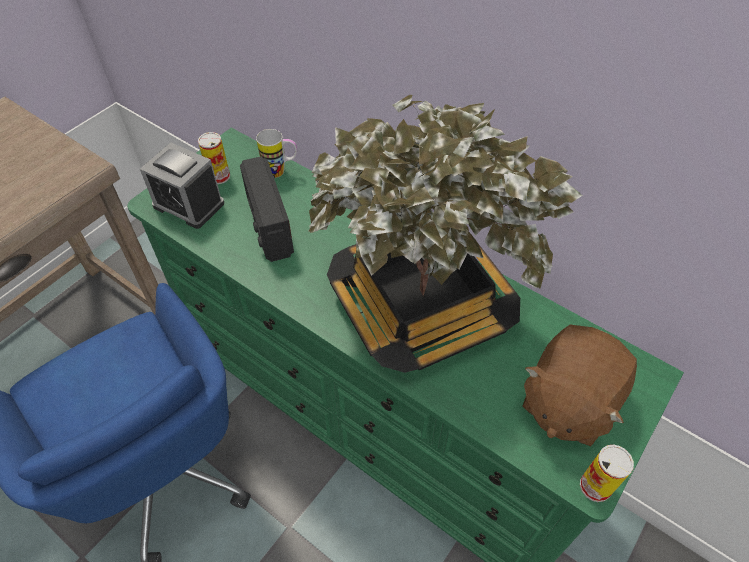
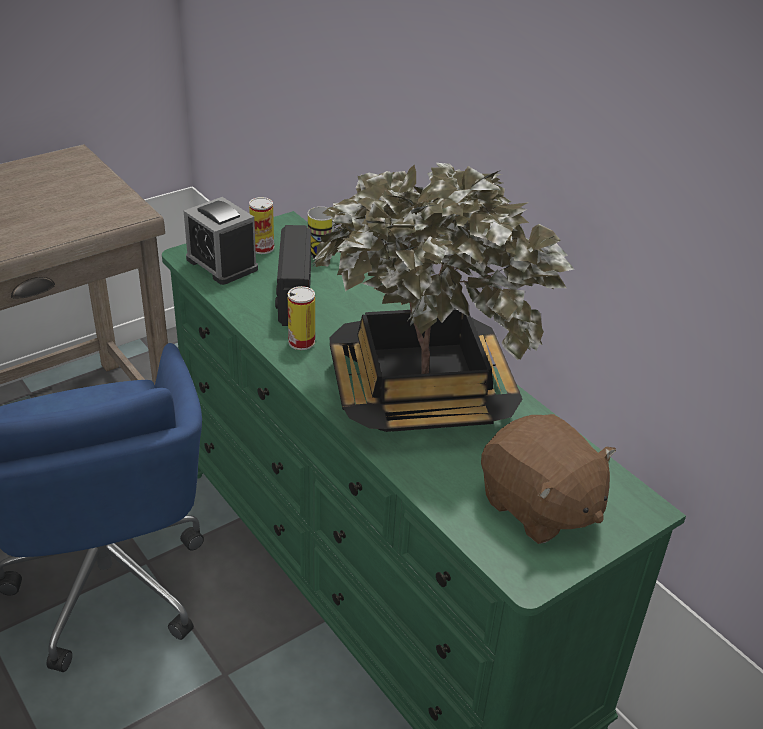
camera: 15 degrees right, 15 degrees down
brown plush toy [522,324,637,446] -> brown plush toy turned 90 degrees counterclockwise [481,414,616,544]
can [580,444,634,502] -> can moved to [288,286,315,350]

